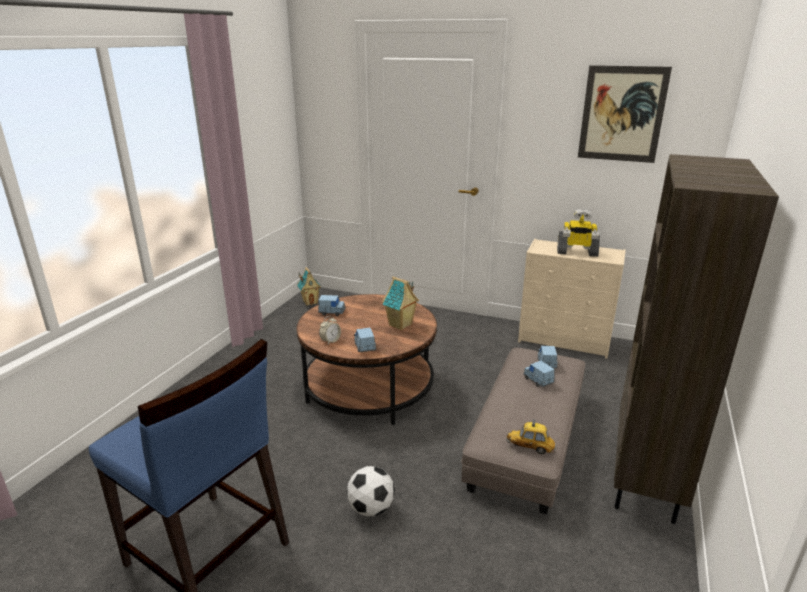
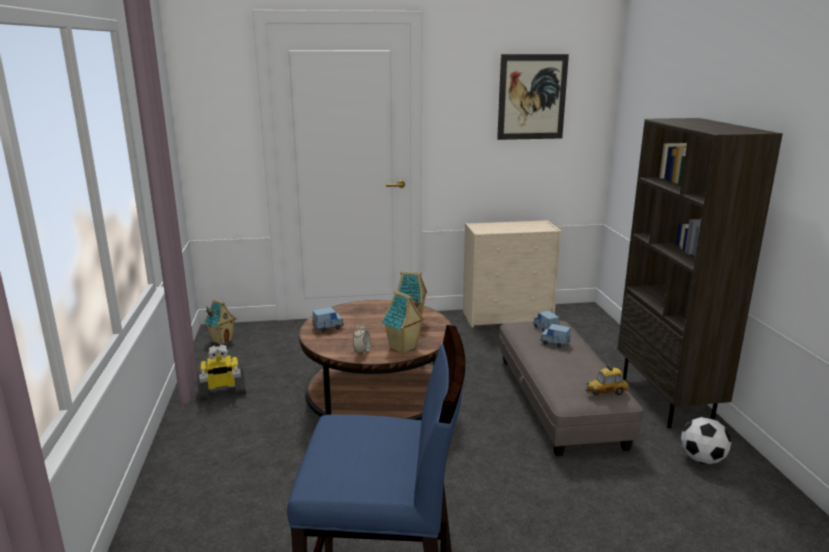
camera: 30 degrees left, 5 degrees down
football [346,466,395,516] -> football moved to [681,417,731,464]
blue toy car [354,328,376,352] -> toy house [381,290,425,354]
toy robot [557,209,600,257] -> toy robot moved to [197,345,246,400]

